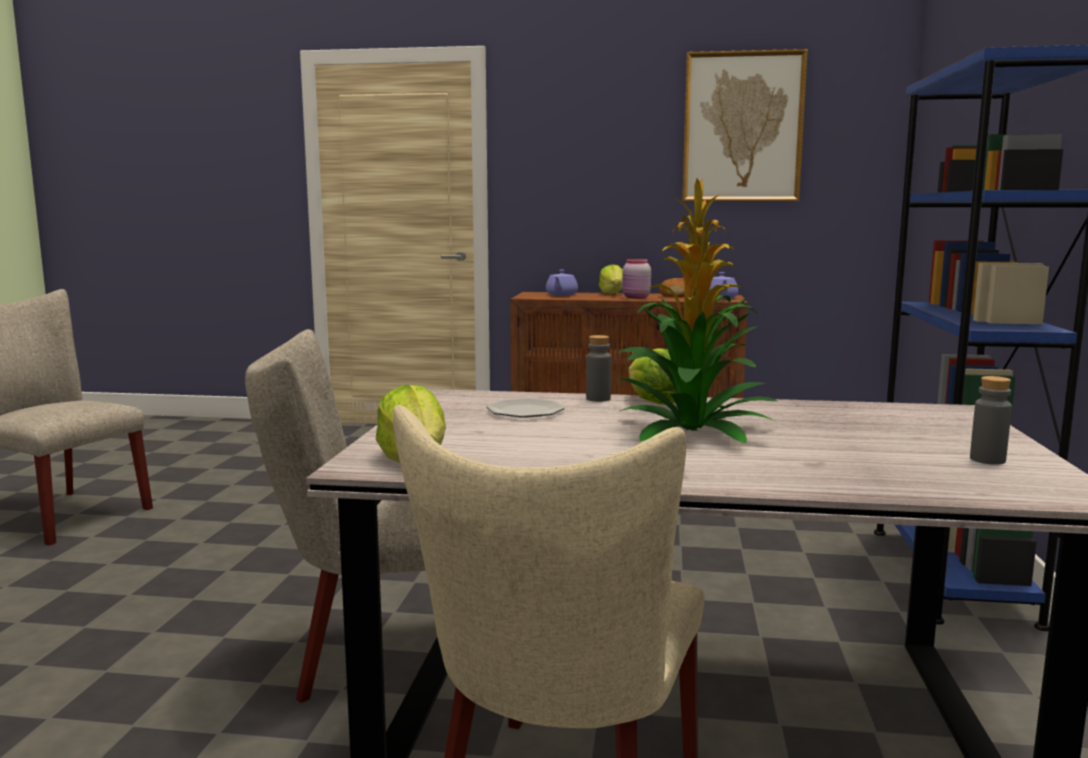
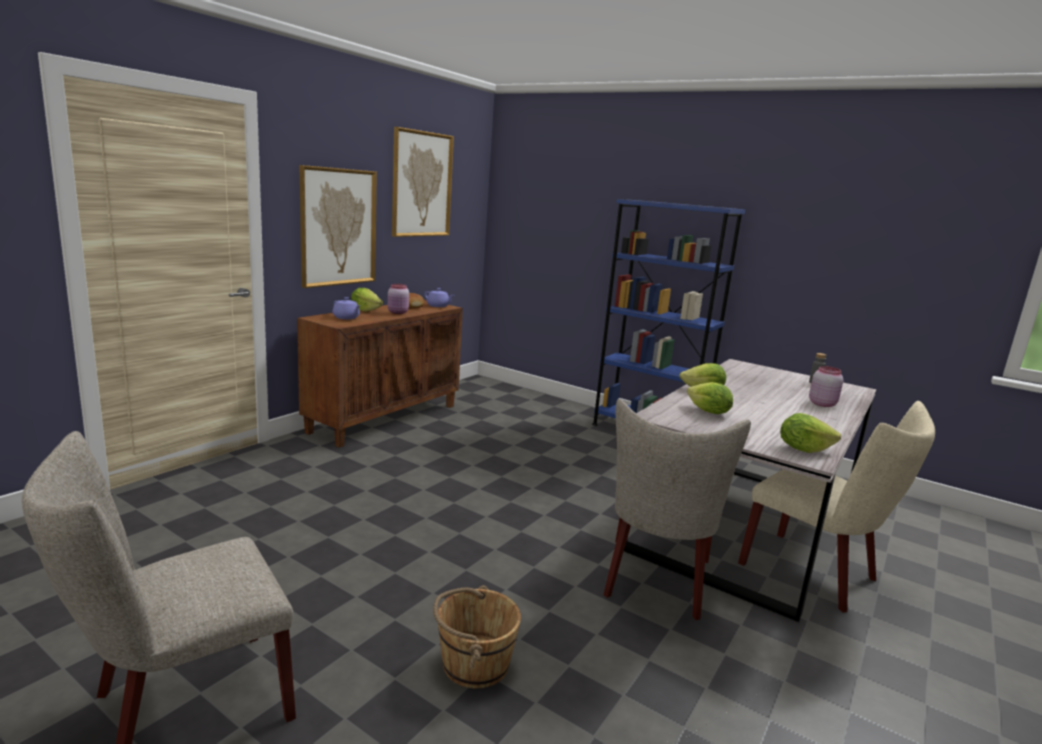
camera: 65 degrees left, 5 degrees up
plate [486,398,565,418] -> lettuce [687,382,733,414]
grey bottle [586,335,611,402] -> none
potted plant [617,179,777,444] -> none
none -> picture [299,165,377,288]
none -> brown bucket [433,585,521,689]
none -> pink jar [809,366,843,407]

